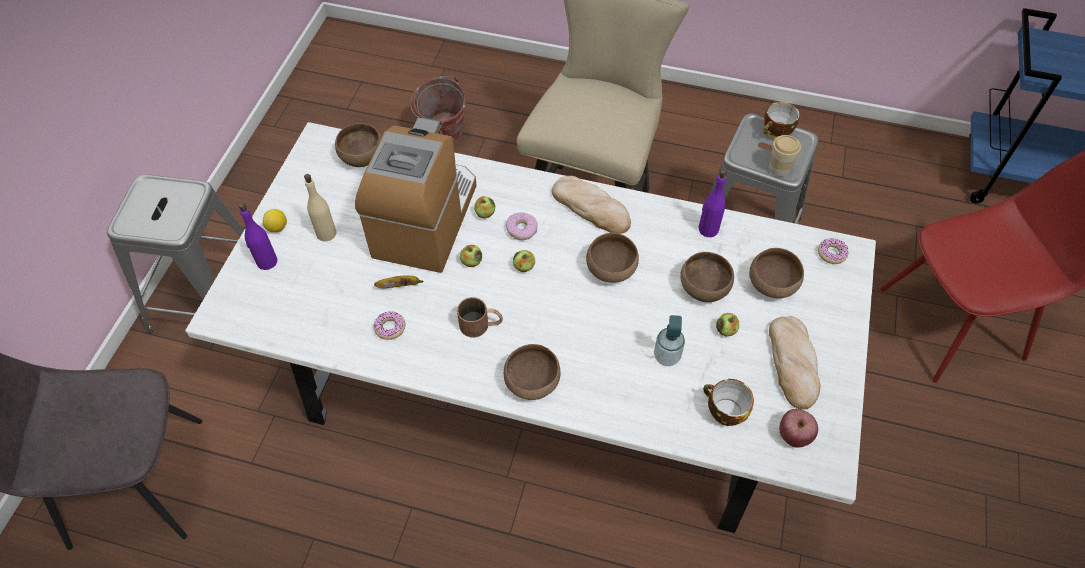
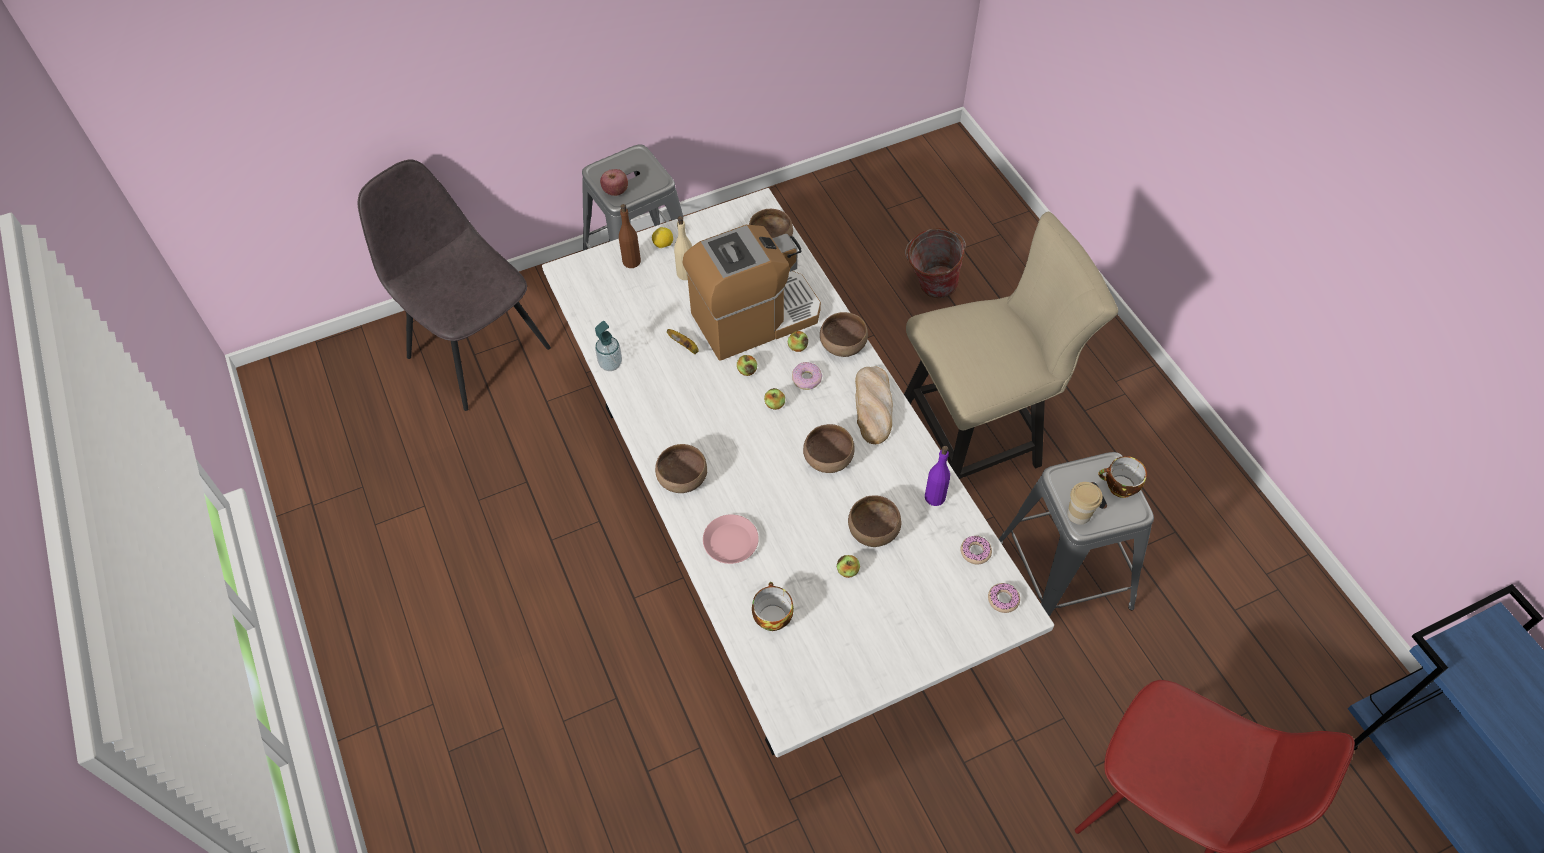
camera: 50 degrees right, 0 degrees up
purple bottle [239,203,277,270] -> brown bottle [619,204,641,268]
donut [374,311,405,340] -> donut moved to [961,536,992,564]
brown mug [457,297,503,337] -> none
soap dispenser [654,315,685,366] -> soap dispenser moved to [595,321,622,371]
brown bowl [749,248,804,298] -> brown bowl moved to [820,312,868,357]
bread [769,316,820,409] -> none
apple [779,409,818,448] -> apple moved to [600,169,628,196]
none -> pink plate [703,514,759,564]

